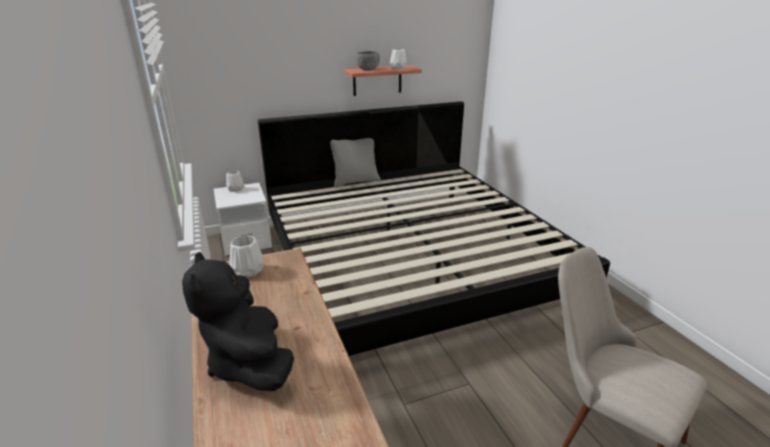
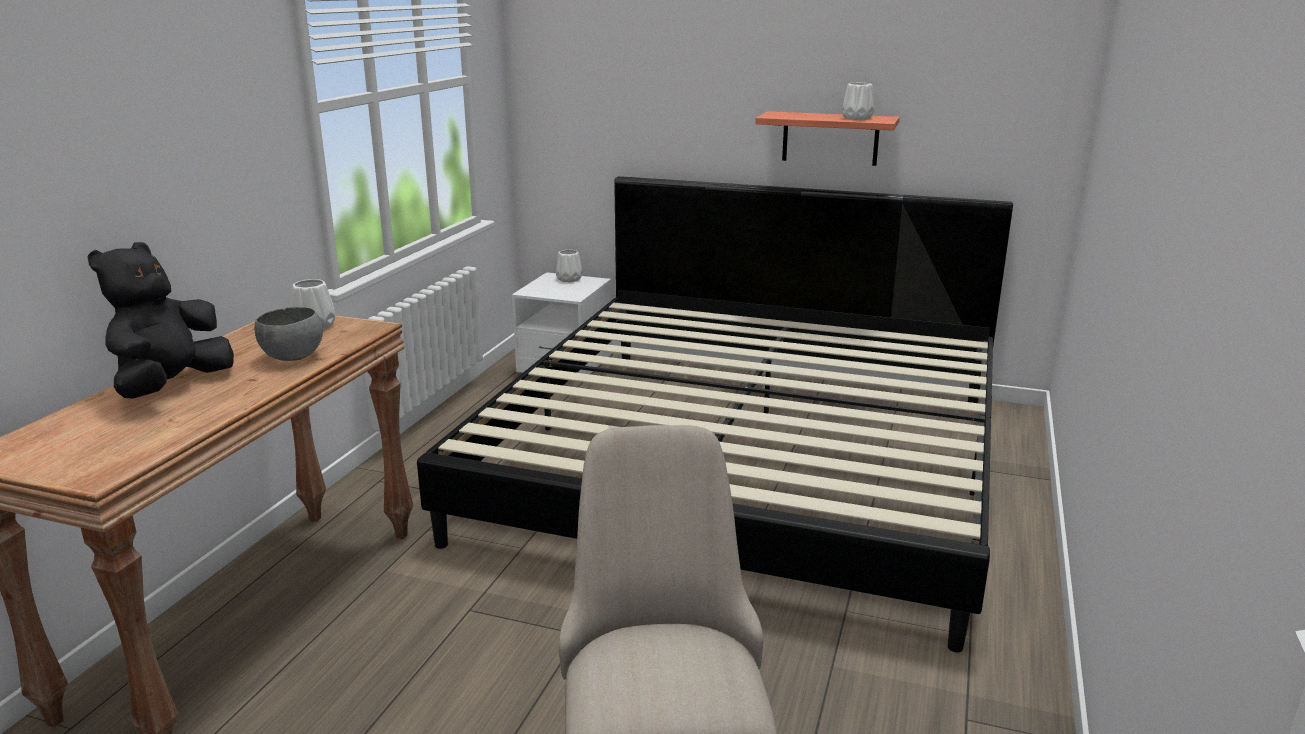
camera: 40 degrees right, 5 degrees down
grey pillow [330,138,381,188] -> none
grey bowl [356,51,380,70] -> grey bowl moved to [255,307,323,361]

